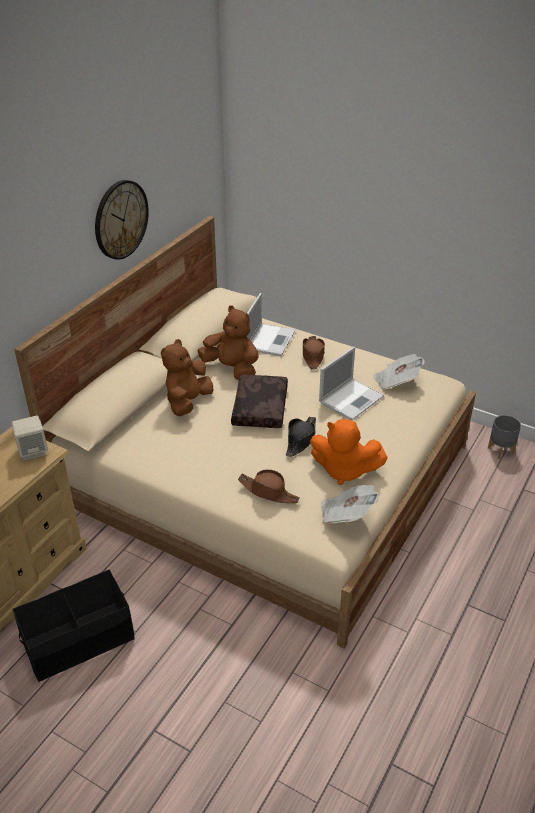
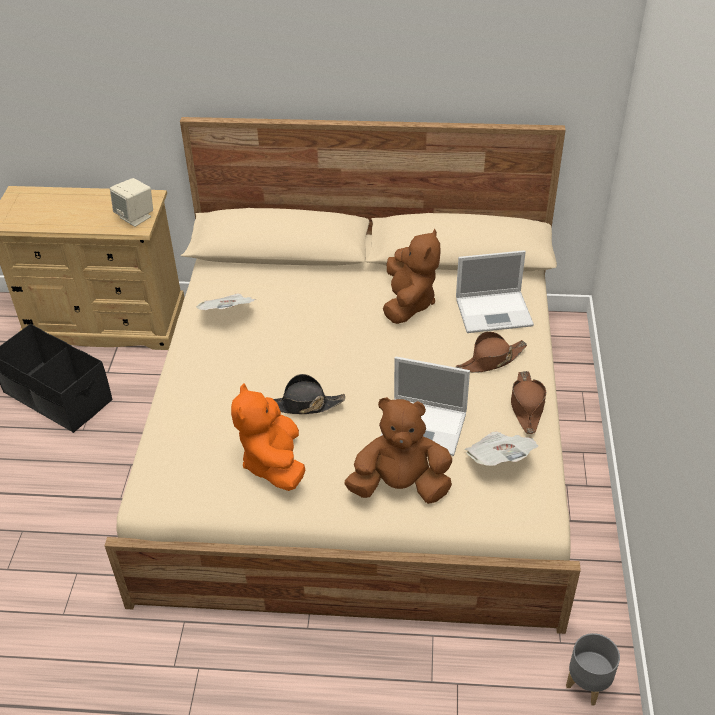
camera: 65 degrees right, 5 degrees up
wall clock [95,180,149,260] -> none
brown plush toy [161,339,213,416] -> brown plush toy moved to [345,397,452,504]
brown pillow [231,375,288,428] -> none
brown hat [238,469,300,503] -> brown hat moved to [511,371,546,434]
newspaper [321,485,379,523] -> newspaper moved to [196,293,256,310]

